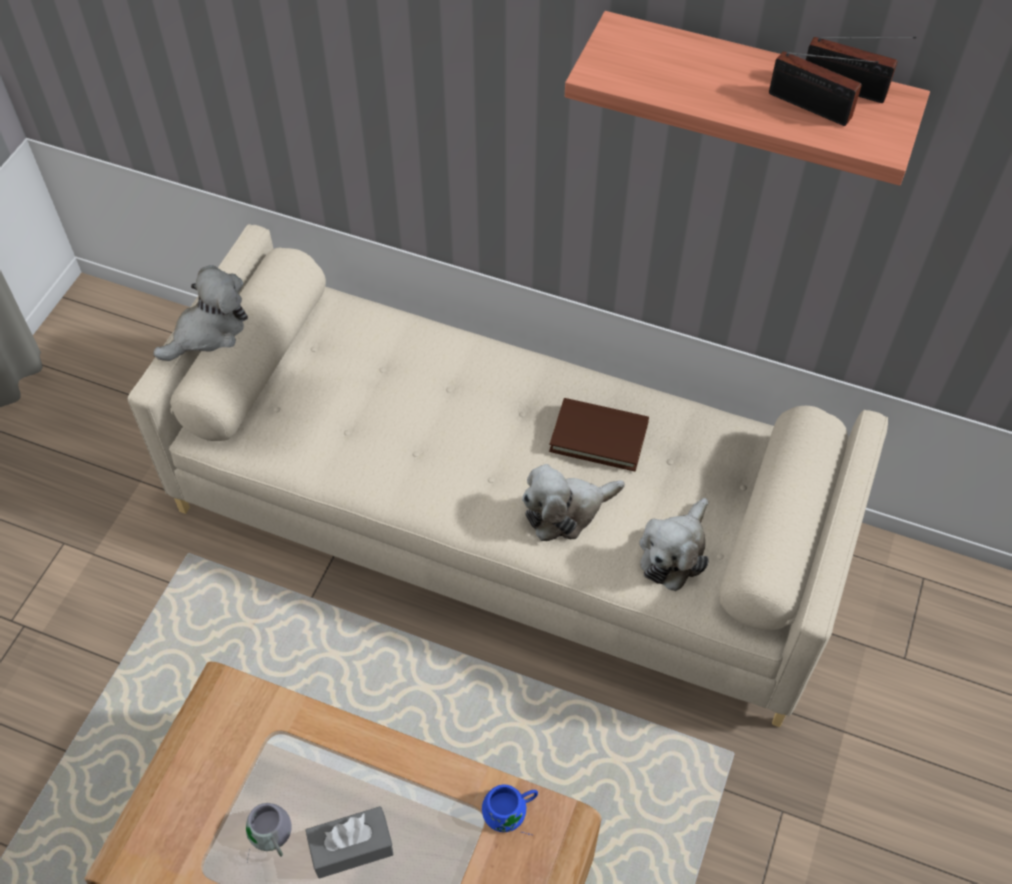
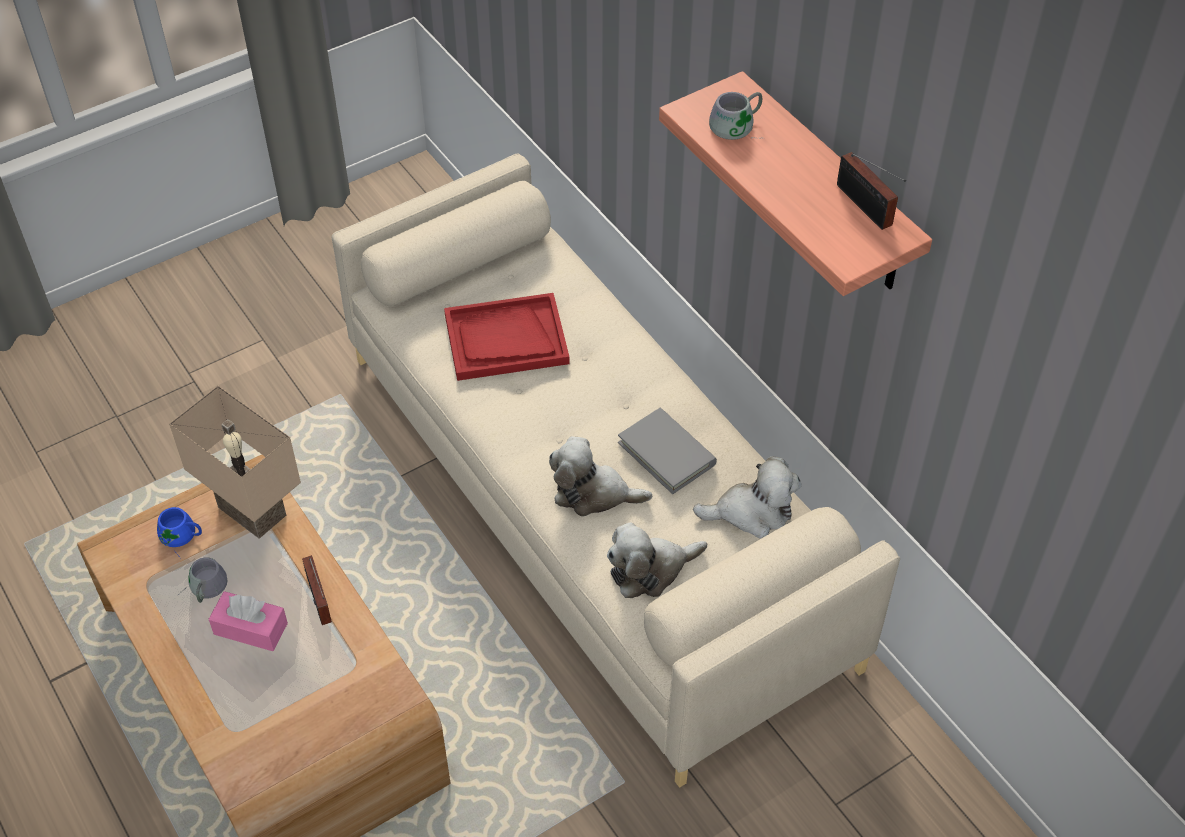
camera: 35 degrees right, 5 degrees down
plush toy [153,265,248,361] -> plush toy moved to [693,456,802,538]
grey tissue box [306,806,394,879] -> pink tissue box [209,591,288,651]
blue mug [482,784,538,835] -> blue mug moved to [157,507,202,556]
brown book [549,398,649,472] -> grey book [618,408,717,494]
radio [769,51,879,126] -> radio moved to [302,555,332,625]
none -> beige table lamp [169,386,301,539]
none -> red tray [444,293,570,381]
none -> grey mug [709,92,764,140]

